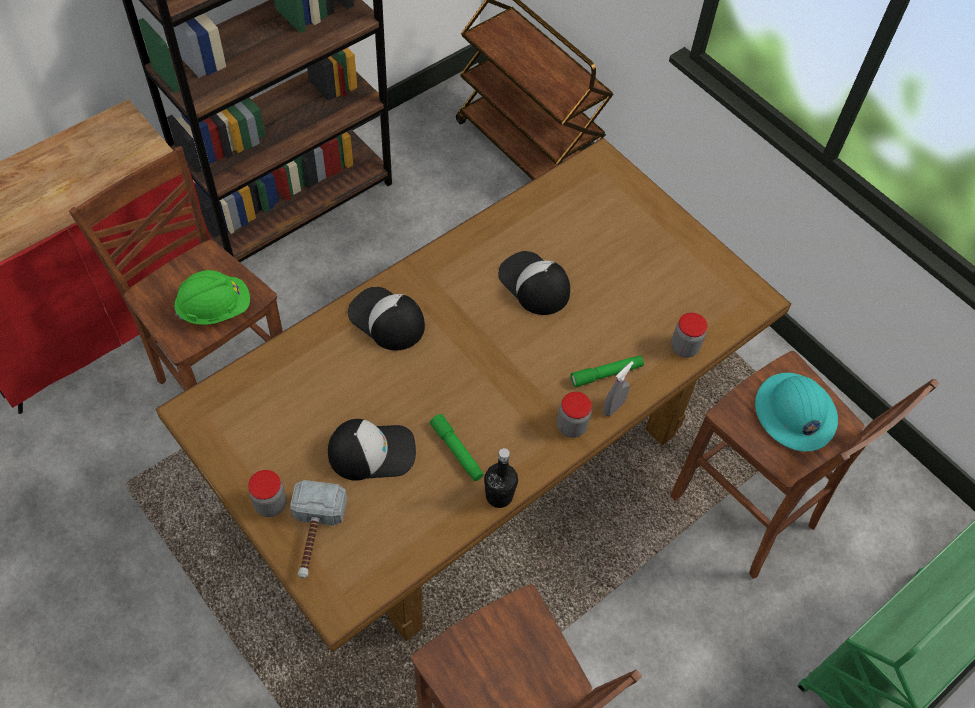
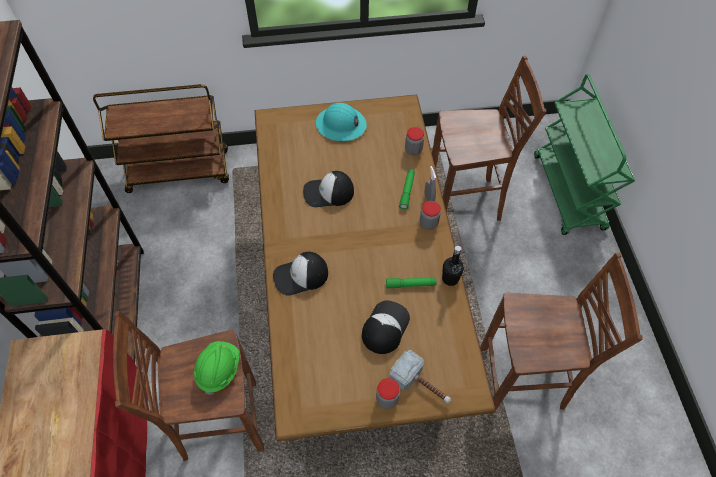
camera: 55 degrees left, 0 degrees up
turquoise hard hat [755,373,838,452] -> turquoise hard hat moved to [316,103,367,141]

